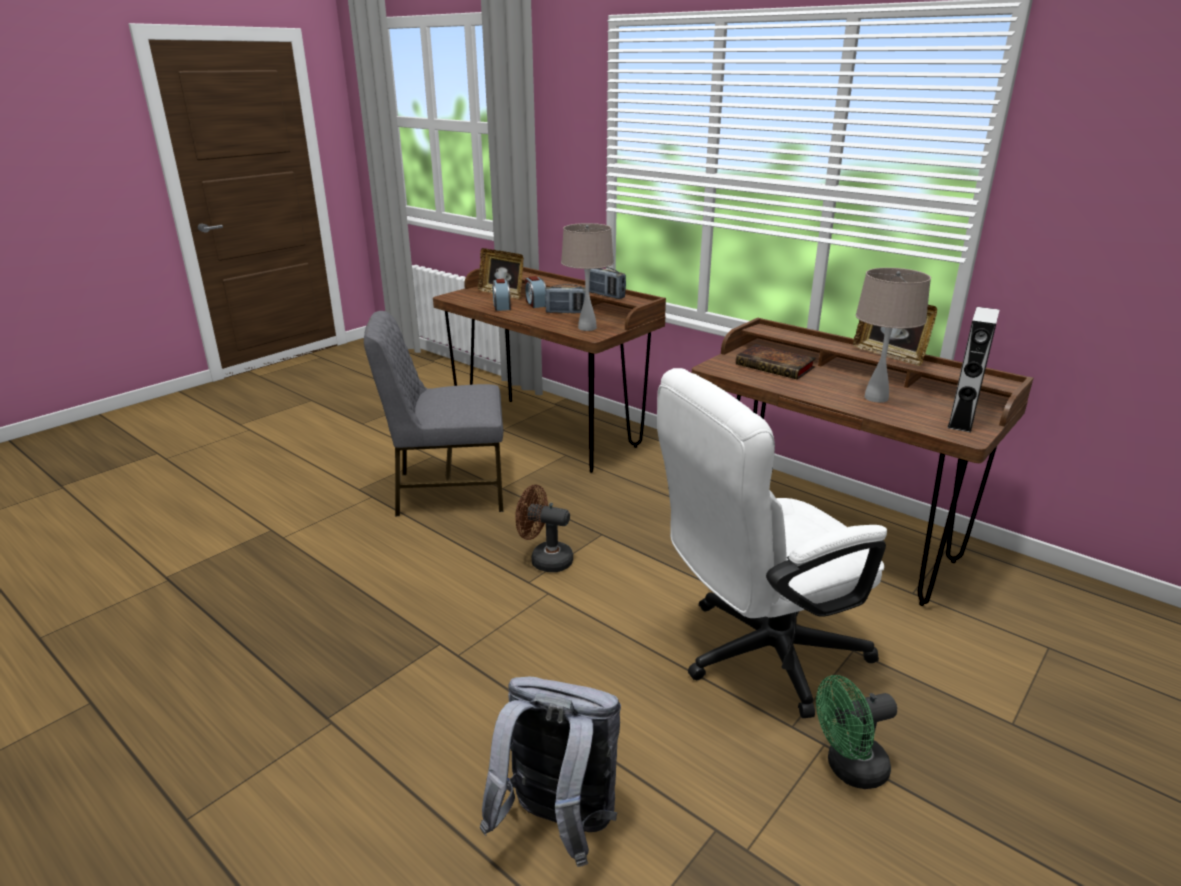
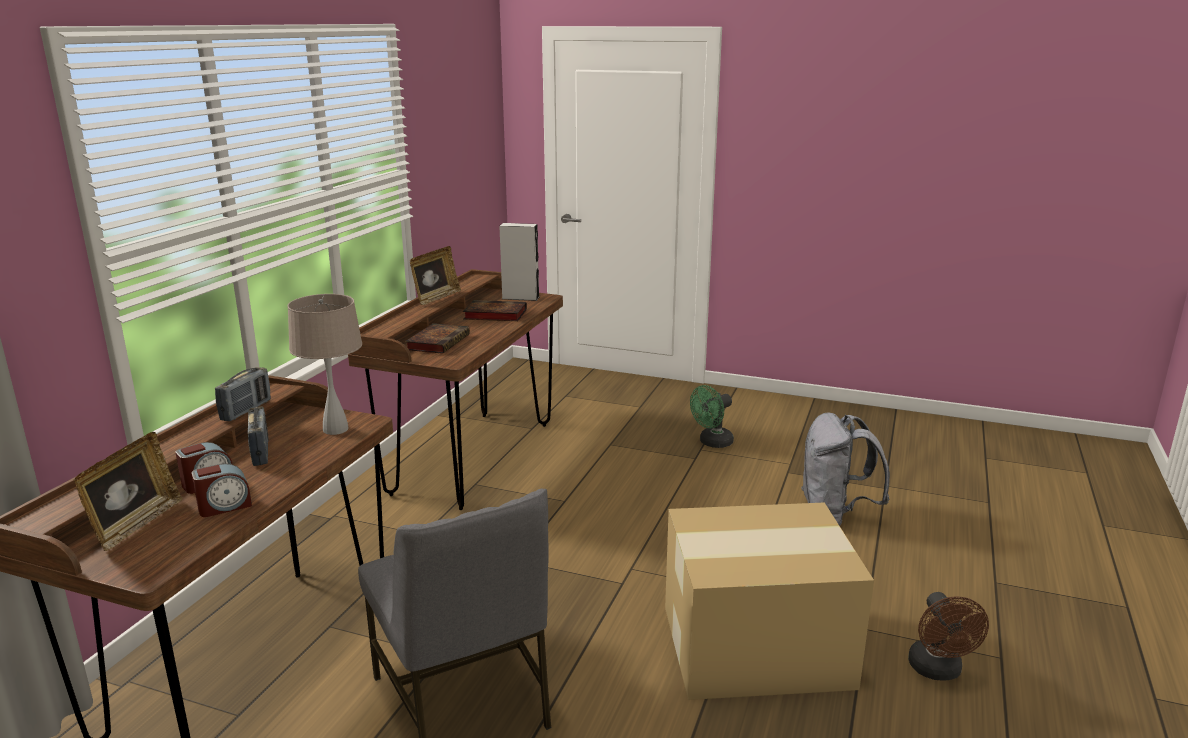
camera: 110 degrees left, 5 degrees down
brown fan [515,485,573,572] -> brown fan moved to [908,592,989,681]
white office chair [657,368,887,718] -> none
green fan [816,675,897,789] -> green fan turned 90 degrees clockwise [690,385,734,448]
beige table lamp [856,268,931,403] -> book [463,300,527,321]
none -> cardboard box [665,502,874,700]

